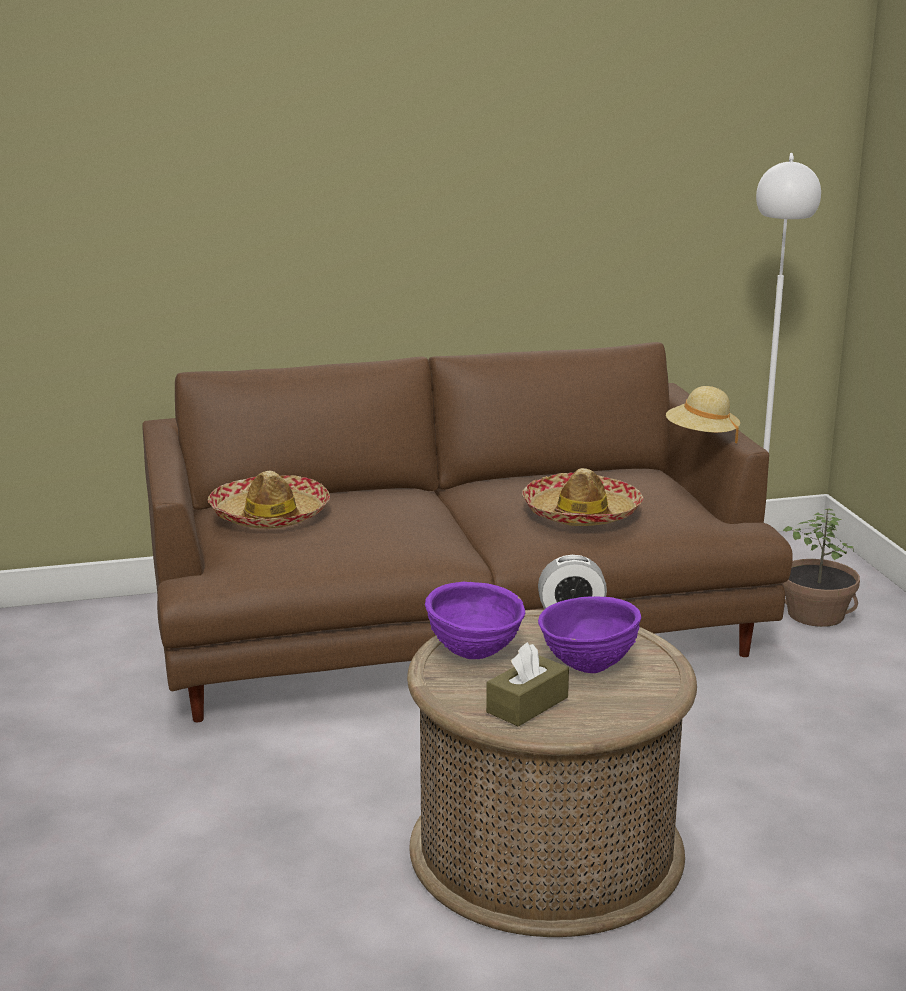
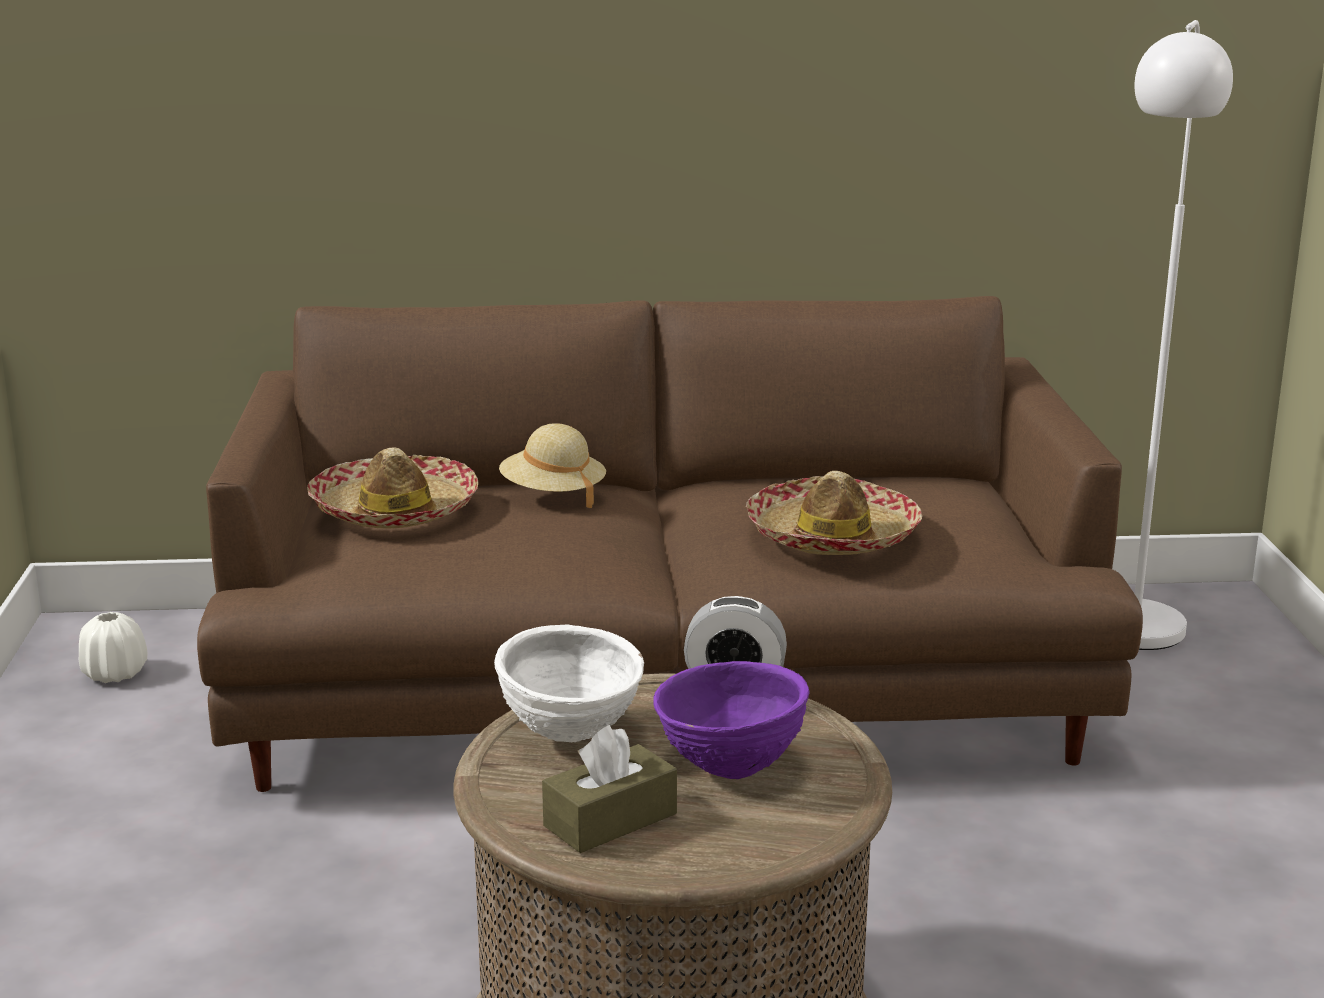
camera: 10 degrees right, 0 degrees up
purple bowl [425,582,525,659] -> white bowl [494,624,644,742]
beige hat [666,386,740,443] -> beige hat moved to [499,423,606,508]
potted plant [781,508,860,627] -> none
none -> white vase [79,612,148,683]

